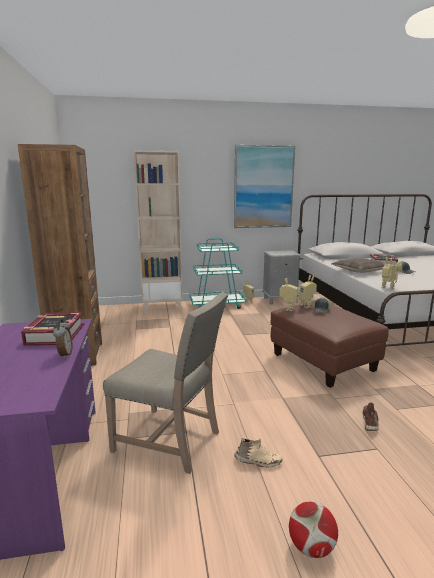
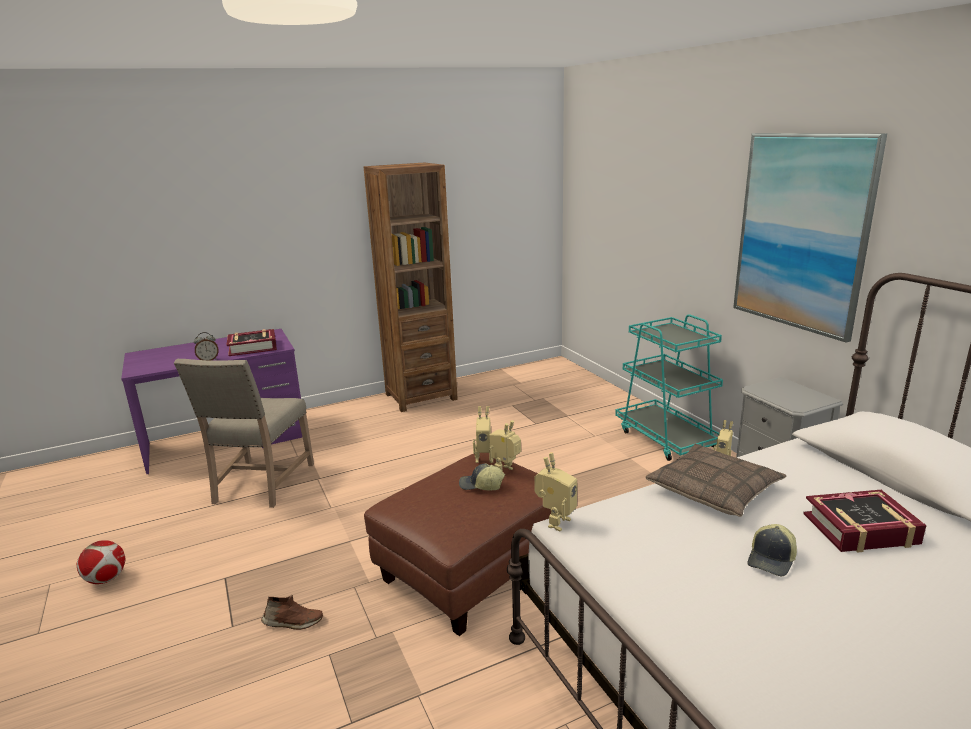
camera: 75 degrees right, 5 degrees up
beige bookcase [134,150,183,313] -> none
beige shoe [234,438,283,468] -> none

